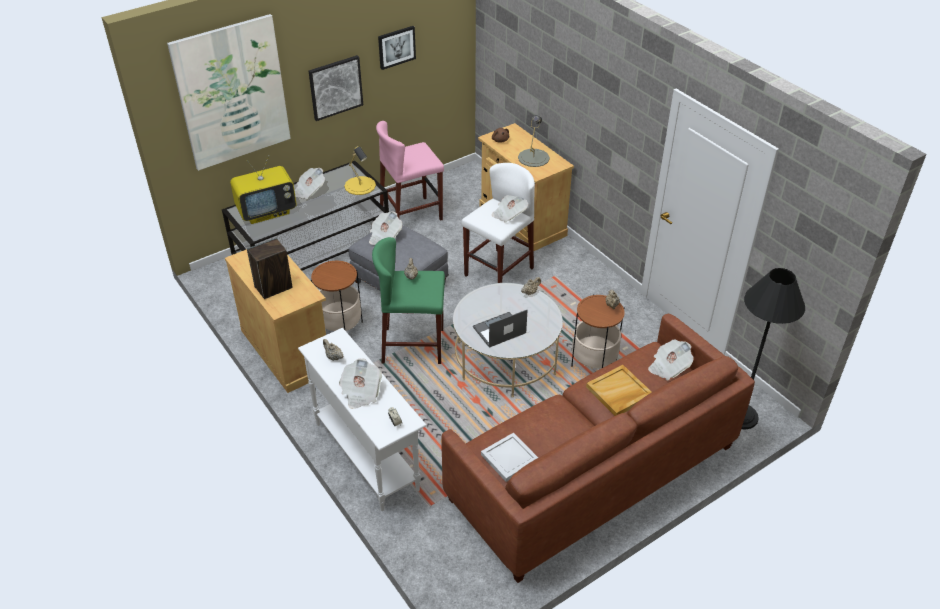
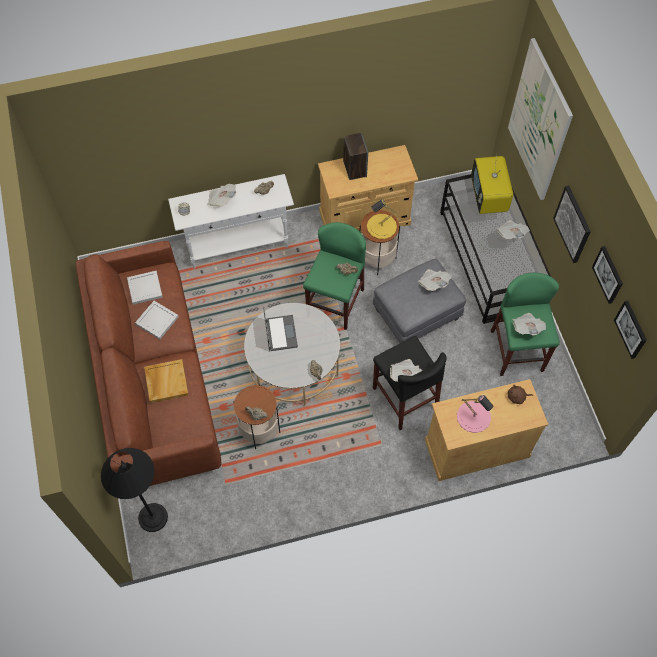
camera: 110 degrees right, 20 degrees up
yellow table lamp [344,146,376,195] -> yellow table lamp moved to [367,199,397,239]
pink stool [376,121,444,221] -> green stool [491,273,560,376]
white stool [461,163,535,283] -> black stool [373,336,447,430]
grey table lamp [518,115,550,167] -> pink table lamp [457,395,493,433]
newspaper [648,340,694,380] -> newspaper moved to [512,313,546,336]
none -> white tray [135,301,179,339]
none -> picture [614,300,647,359]

